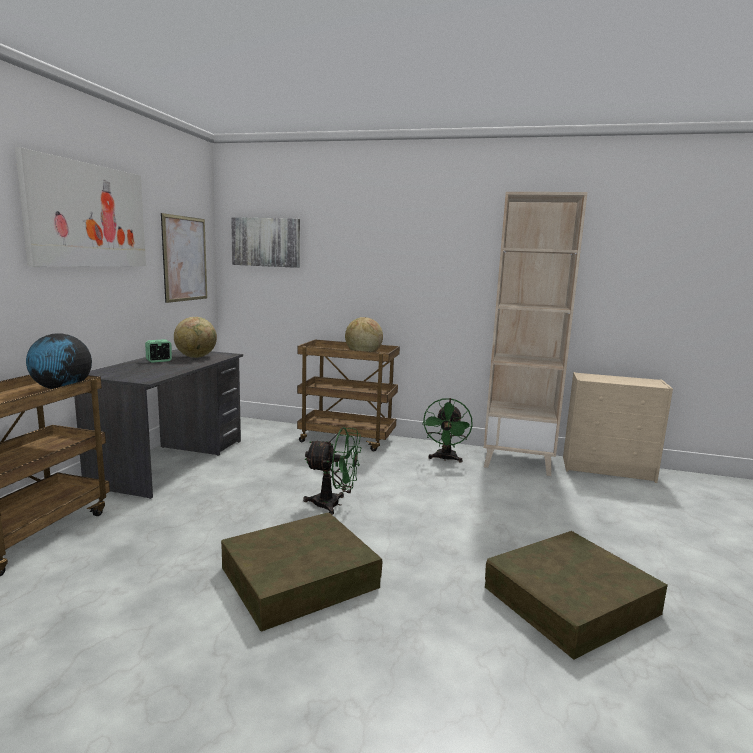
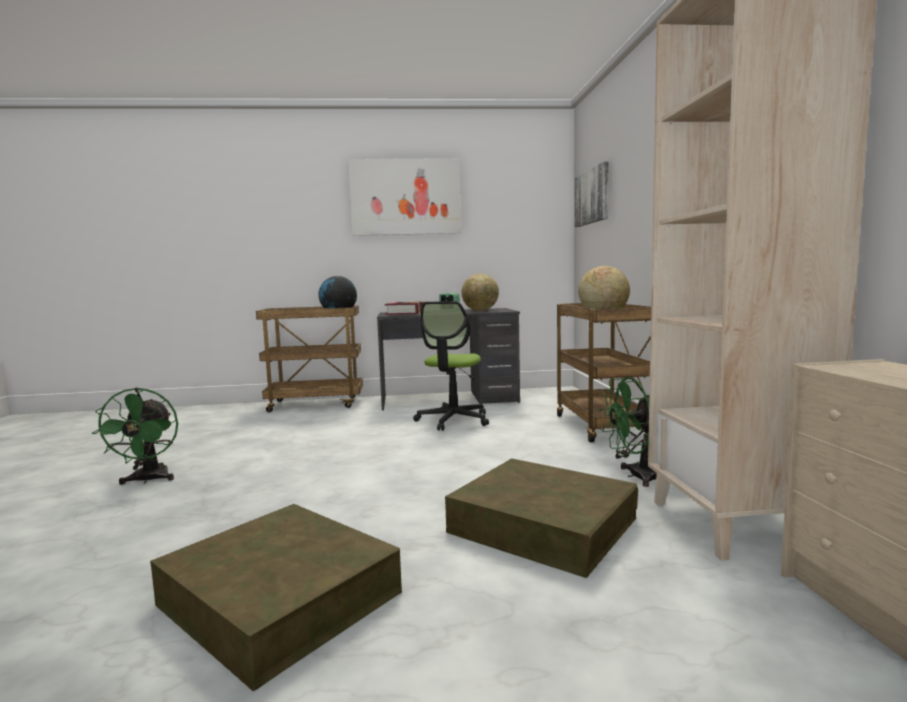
camera: 70 degrees right, 5 degrees down
picture [161,213,207,303] -> none
brown storage box [221,512,382,632] -> brown storage box moved to [445,458,638,578]
green fan [303,427,361,515] -> green fan moved to [92,388,178,485]
none -> book [385,301,424,315]
none -> office chair [413,301,489,431]

